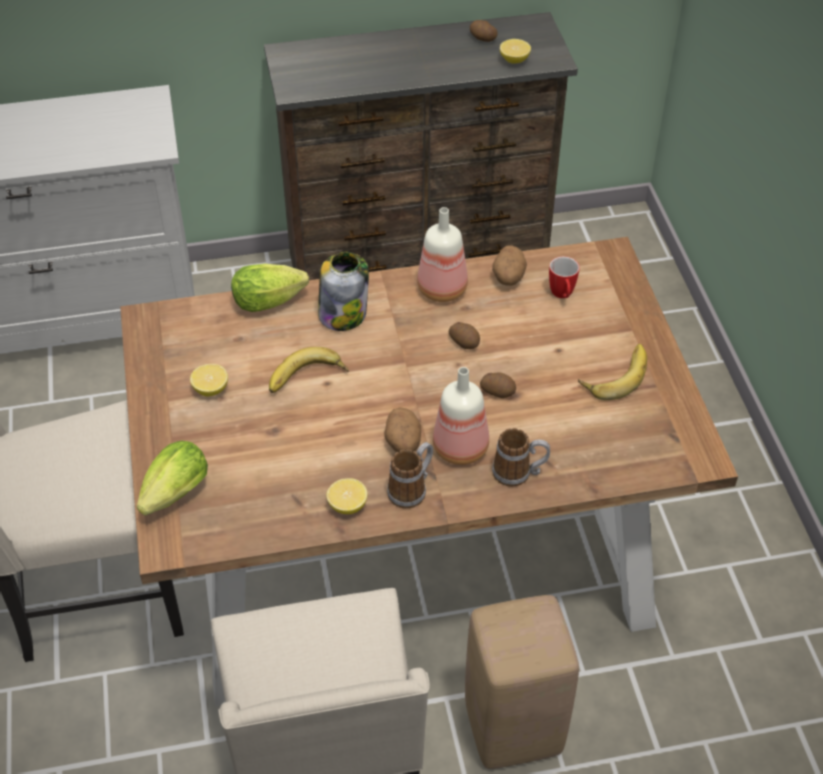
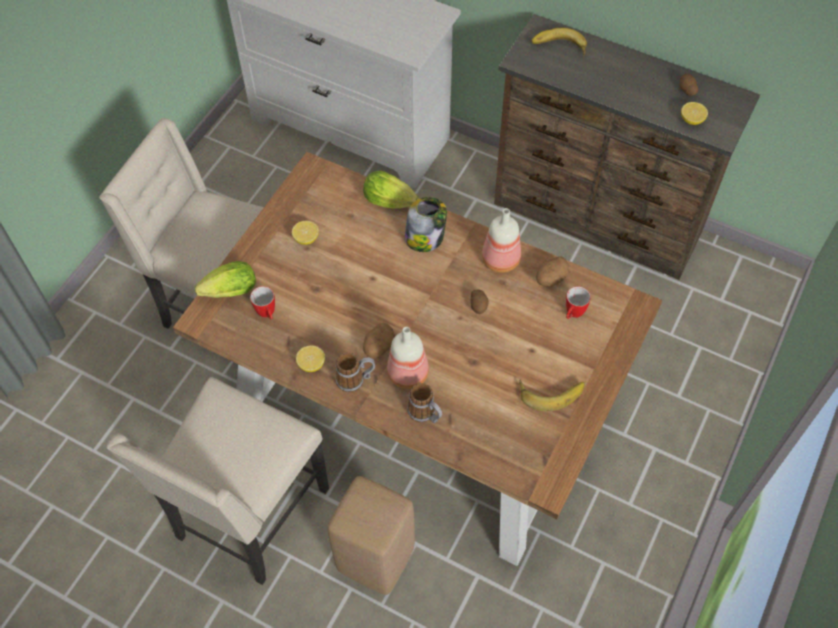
camera: 40 degrees right, 10 degrees up
banana [269,347,349,393] -> banana moved to [531,28,587,55]
potato [480,373,516,398] -> none
none -> mug [250,286,275,319]

